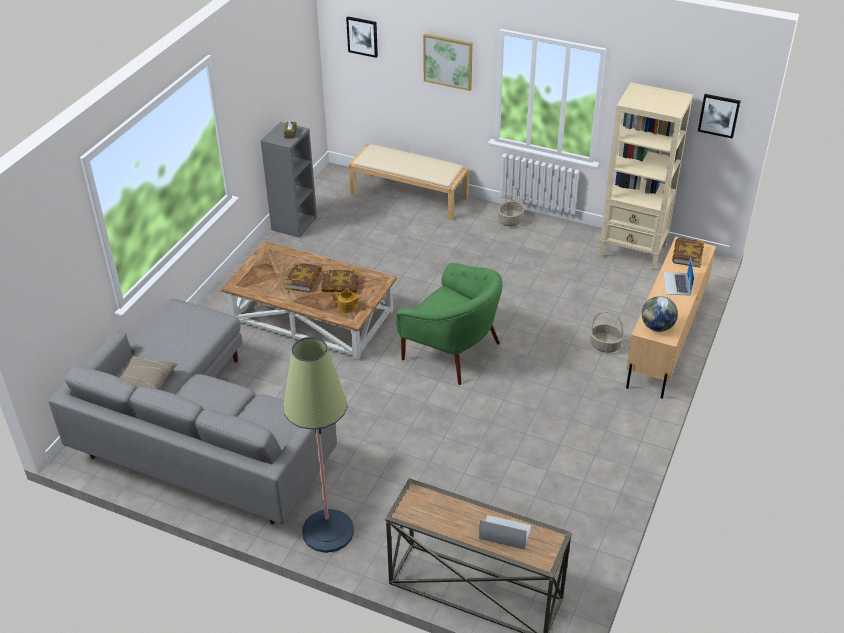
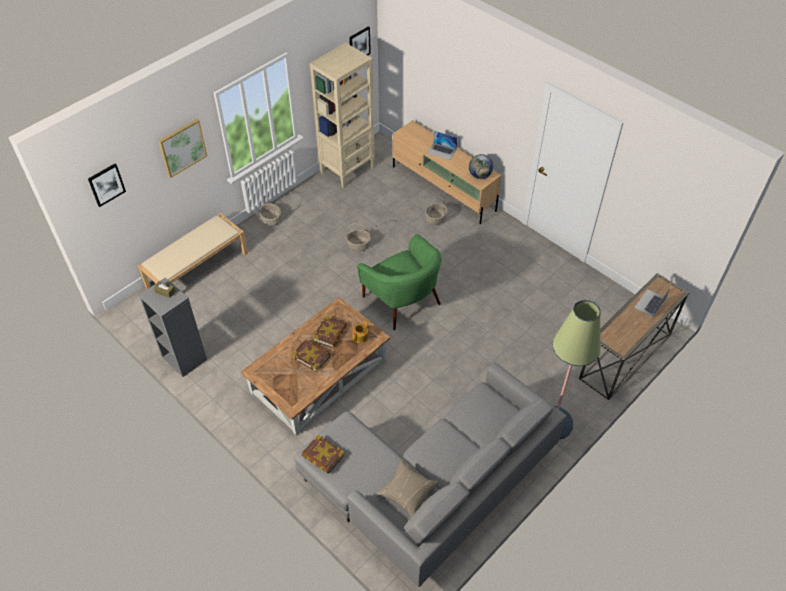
camera: 70 degrees left, 10 degrees up
green armchair [396,263,503,385] -> green armchair turned 90 degrees clockwise [357,234,442,330]
book [672,237,704,268] -> book moved to [302,434,345,474]
none -> basket [346,223,371,251]

